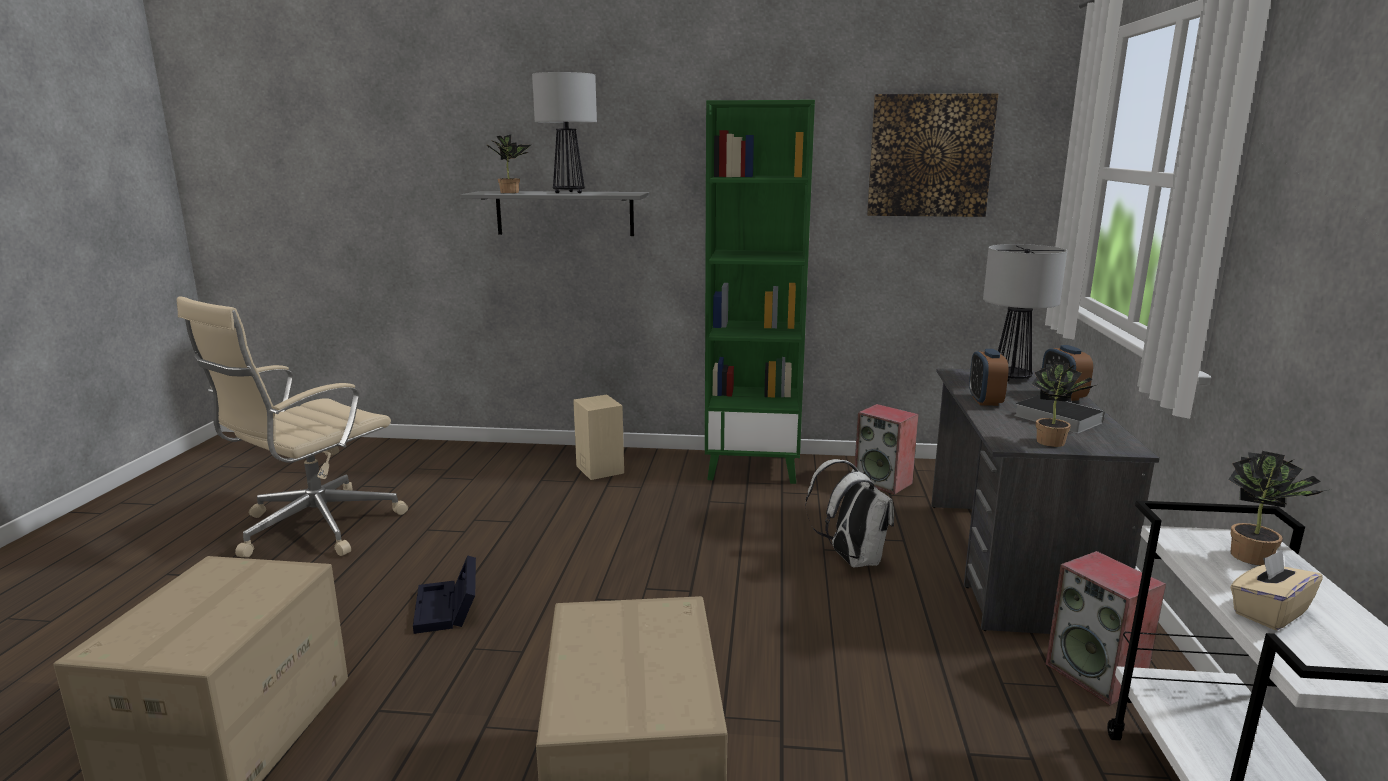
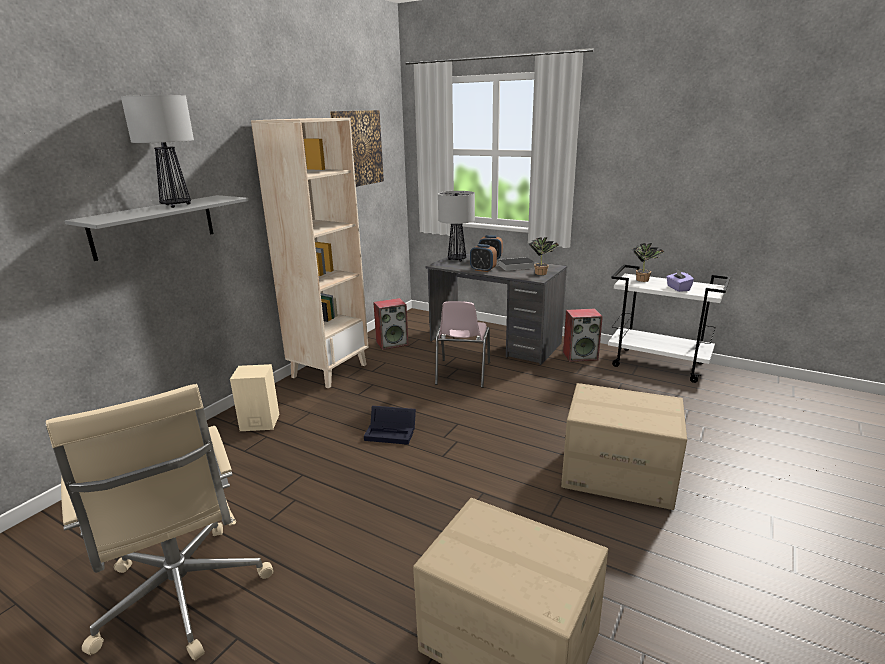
camera: 65 degrees left, 5 degrees up
black storage box [413,555,476,634] -> black storage box moved to [364,406,416,445]
potted plant [487,135,531,193] -> none
green bookcase [705,100,815,484] -> beige bookcase [251,118,369,388]
white backpack [805,459,894,567] -> pink chair [435,301,490,388]
beige tissue box [1230,550,1323,630] -> purple tissue box [666,269,694,292]

